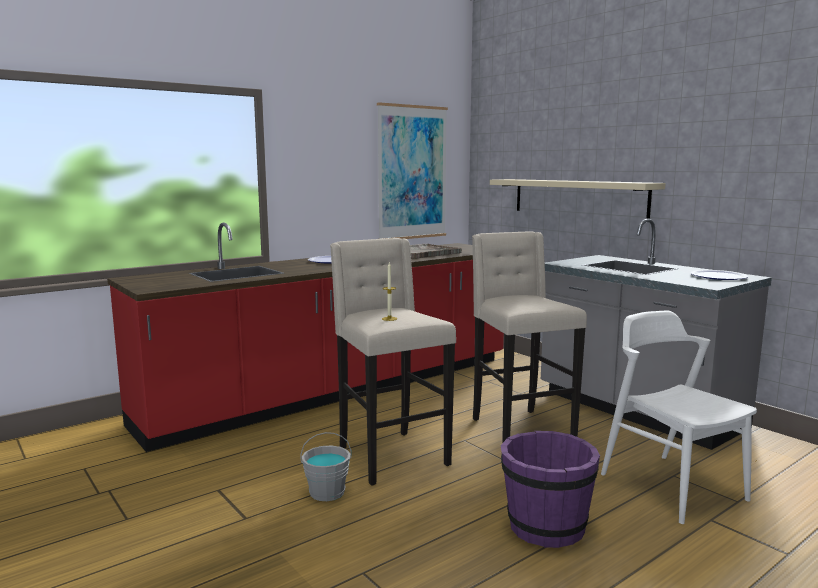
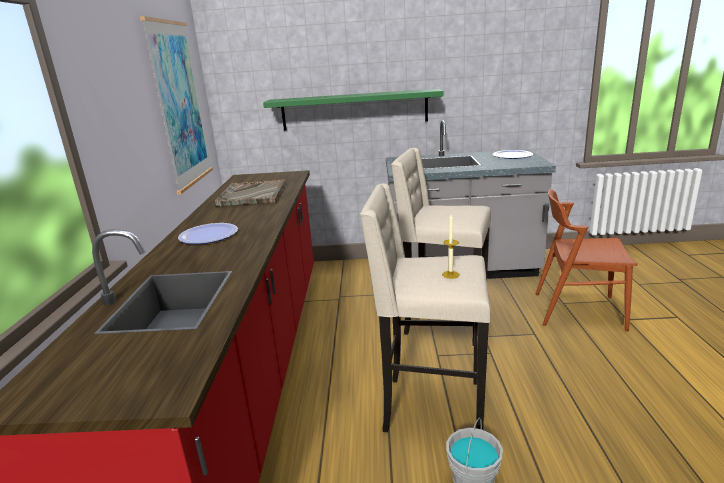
camera: 50 degrees left, 10 degrees up
beige shelf [490,179,666,219] -> green shelf [263,89,443,130]
purple bucket [501,431,600,548] -> none
white chair [601,310,757,524] -> brown chair [535,189,637,331]

